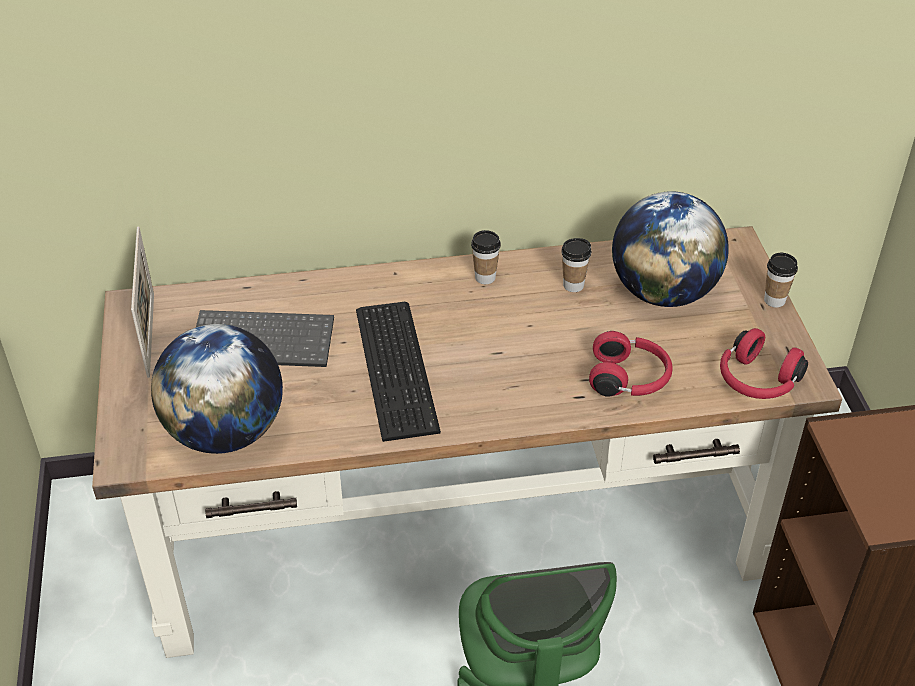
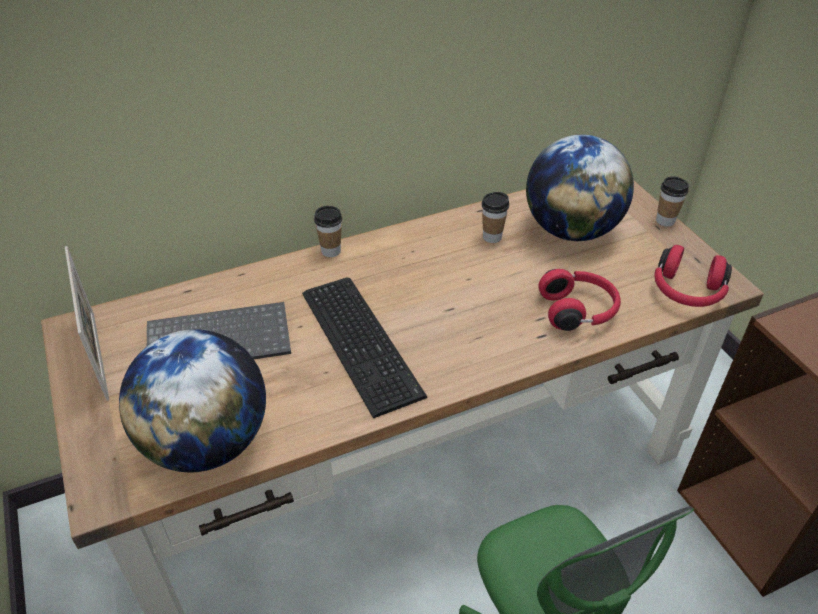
camera: 15 degrees left, 0 degrees up
cup [471,230,501,284] -> cup moved to [314,206,342,257]

